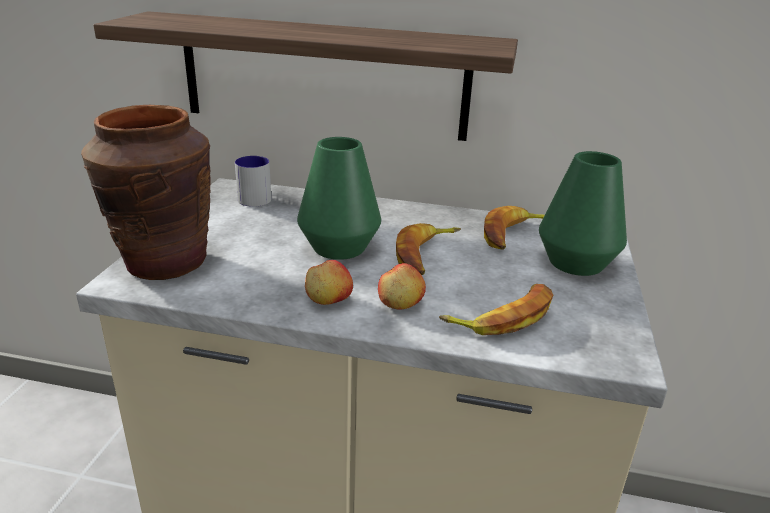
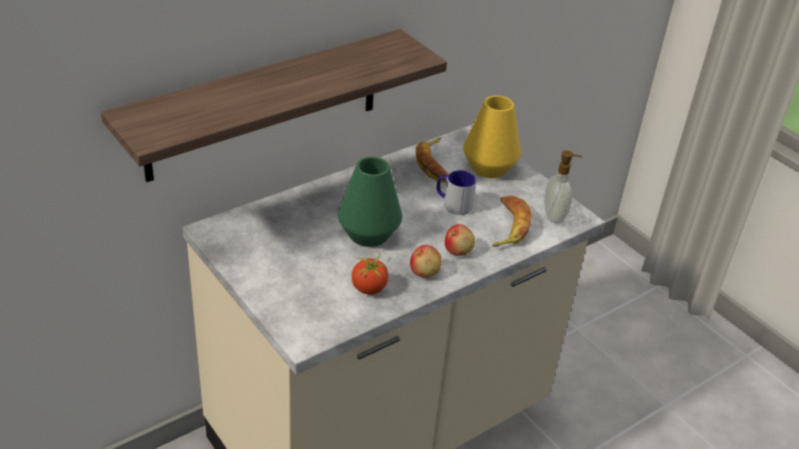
camera: 50 degrees left, 10 degrees up
brown vase [81,105,211,280] -> none
mug [235,156,271,207] -> mug moved to [437,170,476,215]
banana [396,223,461,275] -> none
green vase [539,151,627,276] -> yellow vase [463,95,521,178]
none -> tomato [352,251,390,295]
none -> soap dispenser [544,150,582,224]

